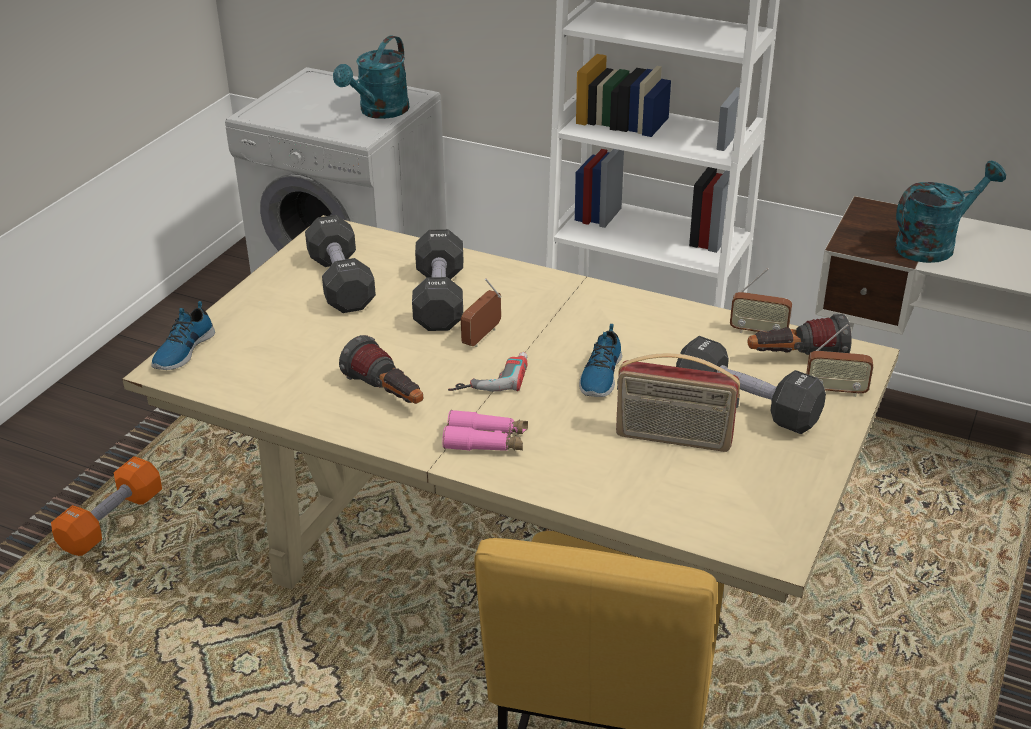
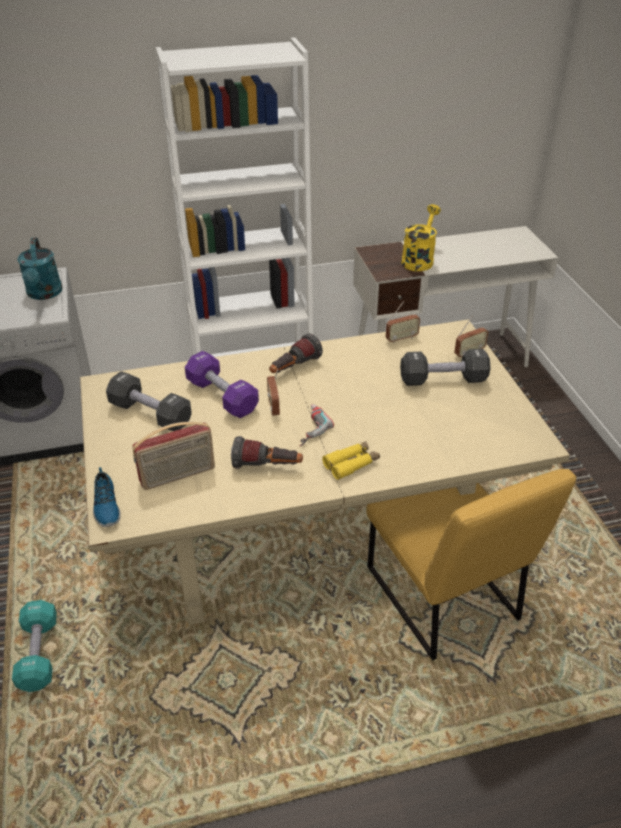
camera: 40 degrees left, 5 degrees up
orange dumbbell [51,456,162,556] -> turquoise dumbbell [12,600,57,692]
black dumbbell [412,229,463,331] -> purple dumbbell [185,351,259,418]
pink binoculars [442,410,528,451] -> yellow binoculars [322,441,380,480]
shoe [579,324,622,397] -> none
radio [616,353,740,452] -> radio moved to [132,422,215,490]
flashlight [748,314,851,355] -> flashlight moved to [269,333,323,373]
turquoise watering can [895,161,1006,263] -> yellow watering can [401,204,441,271]

